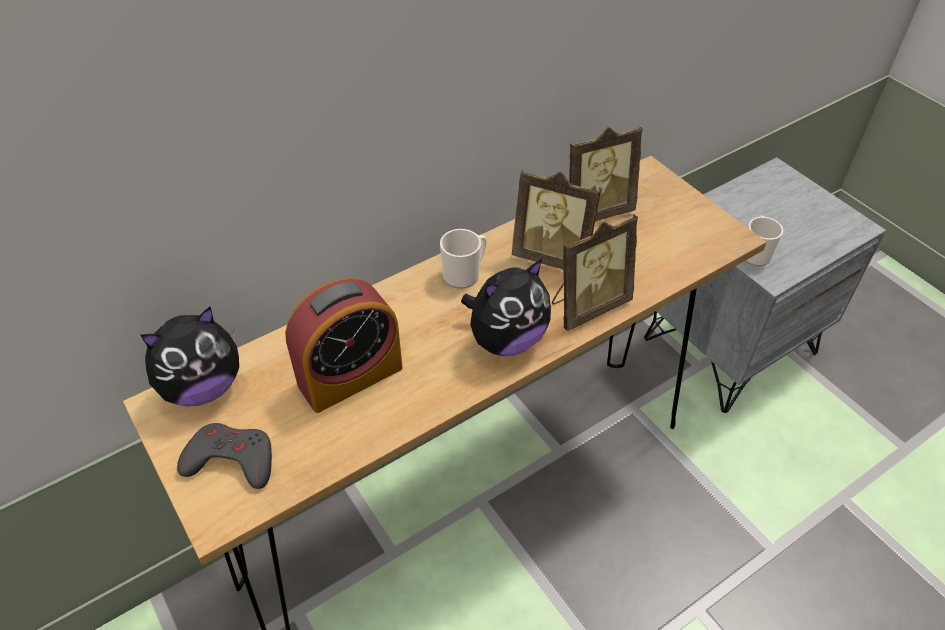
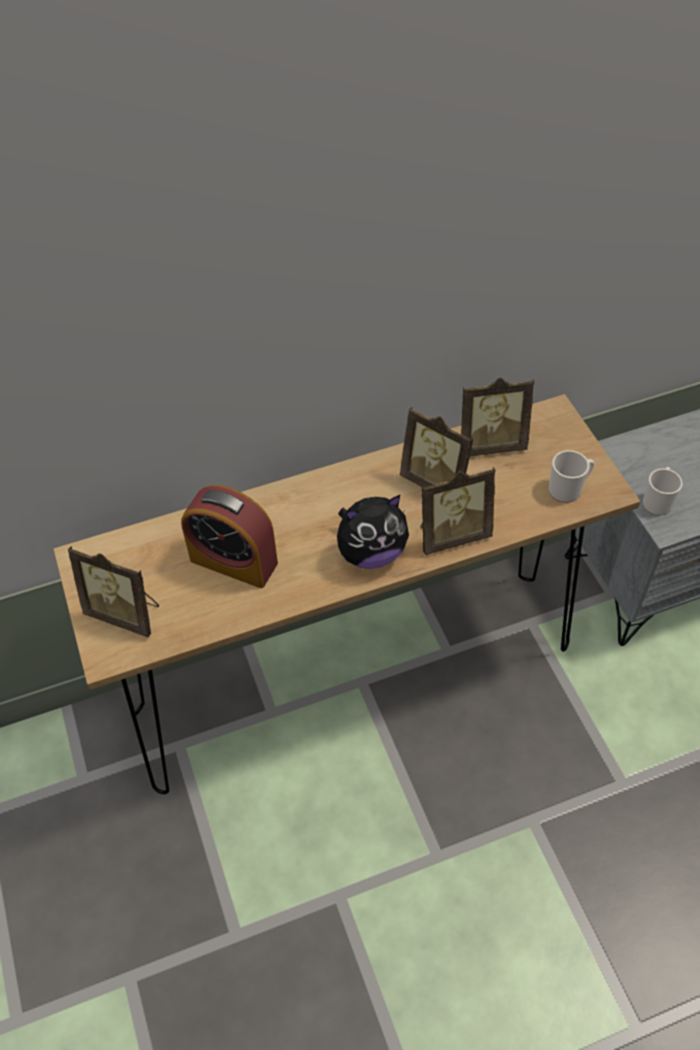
camera: 15 degrees right, 5 degrees up
plush toy [141,307,239,406] -> none
grey game controller [177,423,272,489] -> picture frame [68,546,159,637]
alarm clock [285,278,403,413] -> alarm clock turned 45 degrees clockwise [181,485,278,588]
mug [440,229,487,289] -> mug moved to [549,450,594,503]

